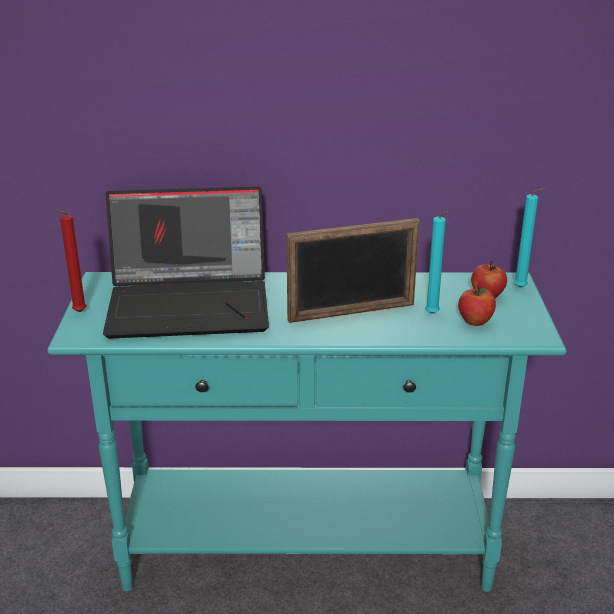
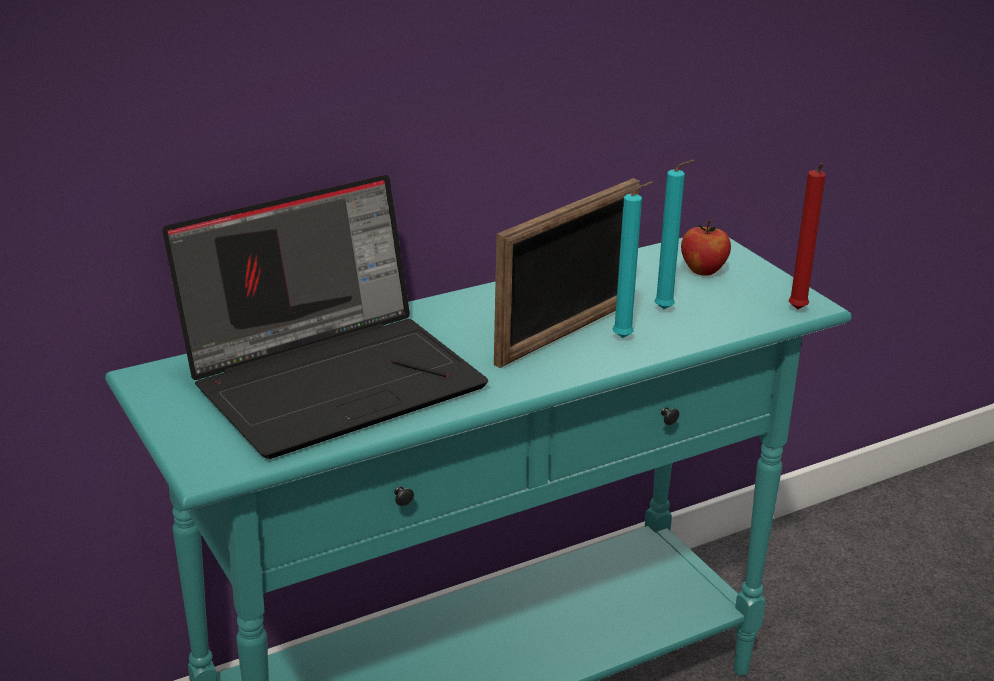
camera: 30 degrees left, 0 degrees up
red candle [55,210,87,312] -> red candle moved to [788,163,826,309]
apple [458,285,496,326] -> none
turquoise candle [514,188,545,288] -> turquoise candle moved to [613,181,653,338]

